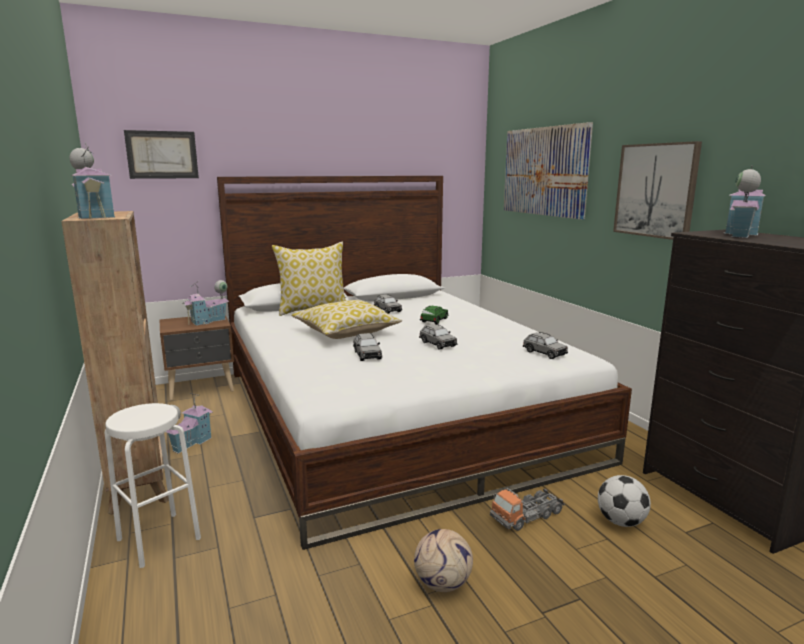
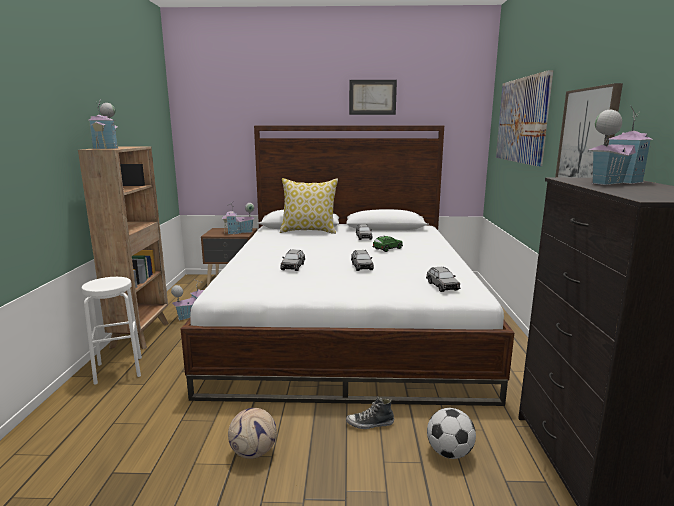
camera: 25 degrees right, 0 degrees up
picture [124,130,199,179] -> picture moved to [349,80,397,115]
pillow [291,300,402,339] -> none
toy truck [490,488,565,531] -> shoe [346,396,394,429]

